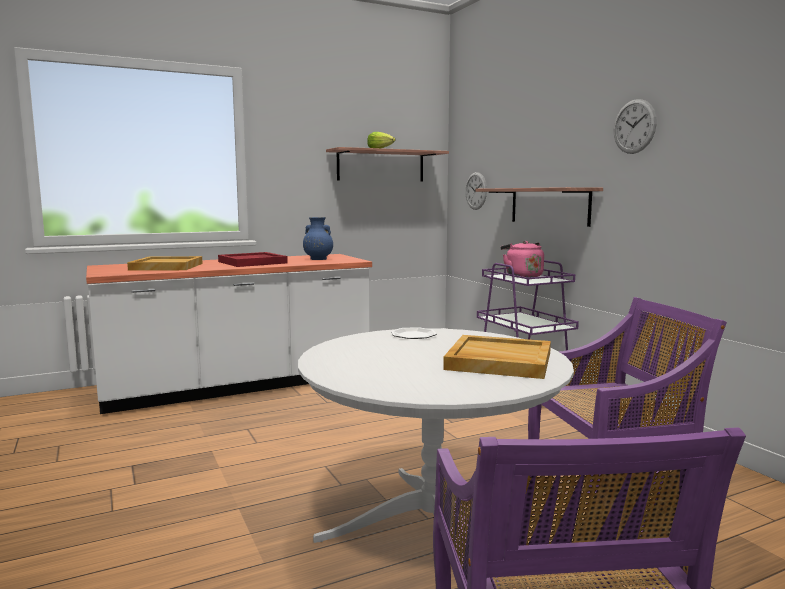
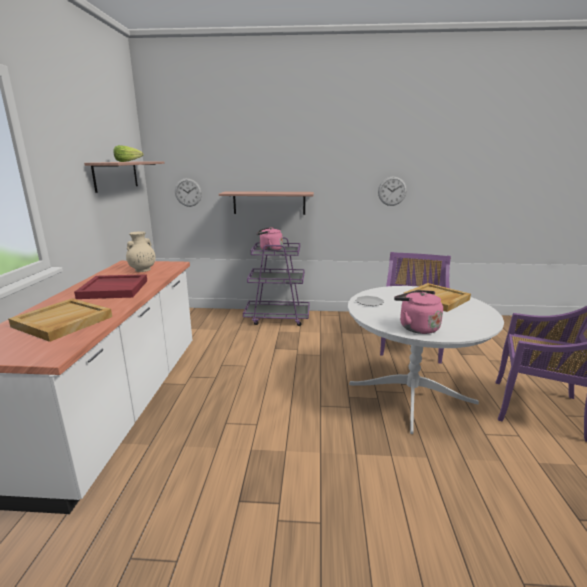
camera: 60 degrees left, 10 degrees up
blue vase [303,217,333,260] -> beige vase [126,231,156,272]
wall clock [614,99,657,154] -> wall clock moved to [378,176,407,206]
none -> pink kettle [394,290,443,334]

